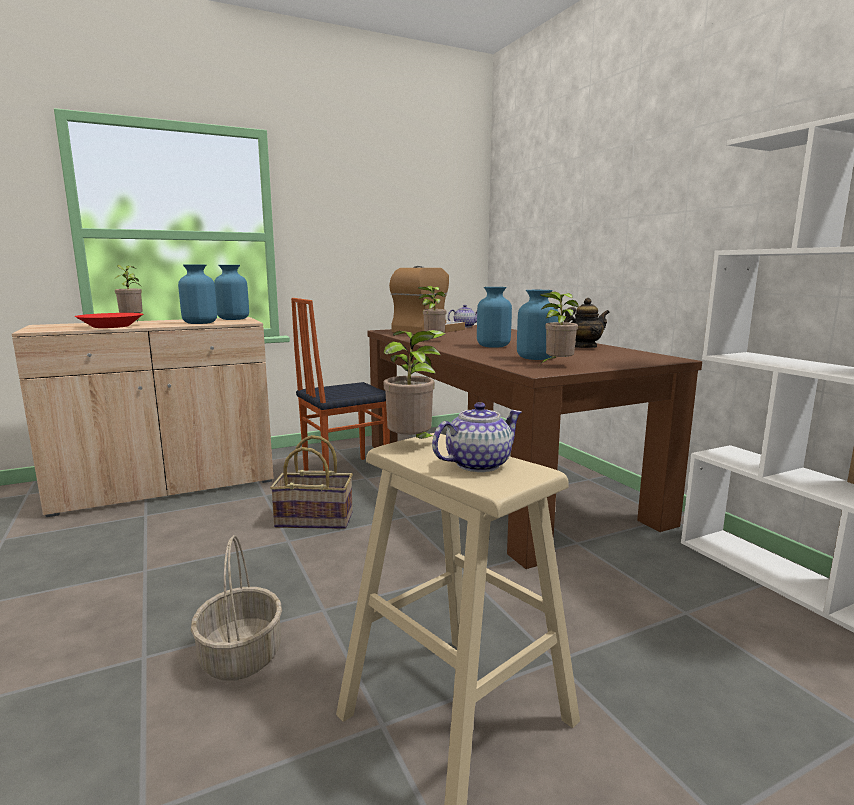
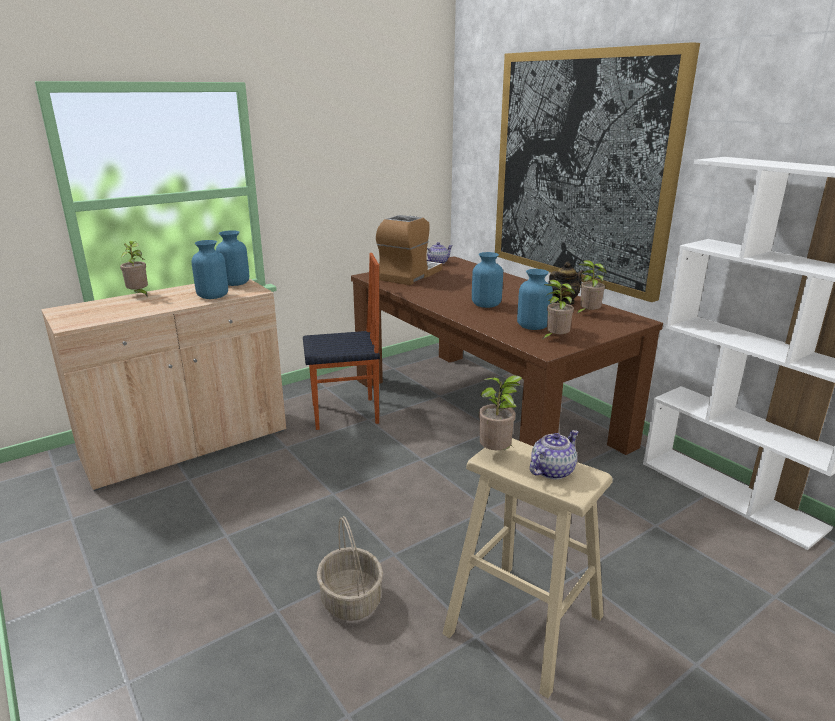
camera: 10 degrees left, 10 degrees up
red bowl [74,313,143,328] -> none
basket [270,435,353,529] -> none
chair [291,298,390,471] -> chair turned 150 degrees counterclockwise [303,253,380,430]
potted plant [418,286,446,333] -> potted plant moved to [575,260,607,315]
none -> picture [495,42,700,302]

